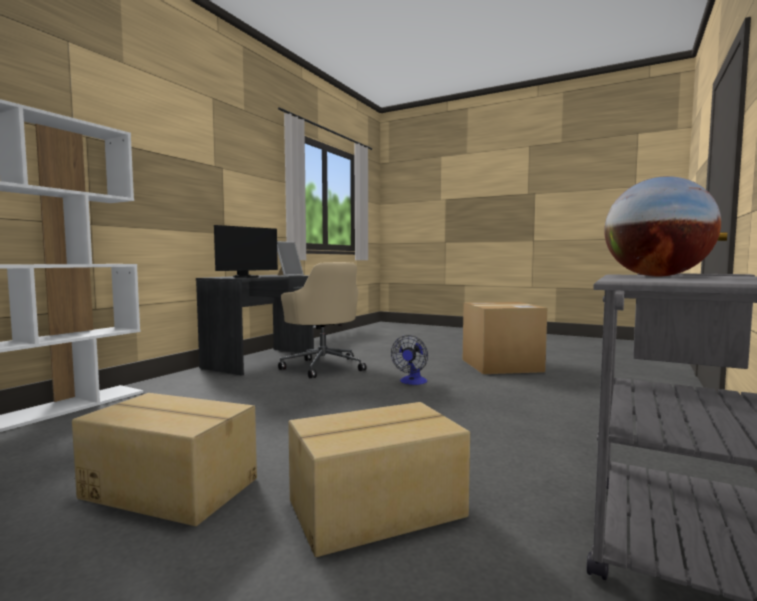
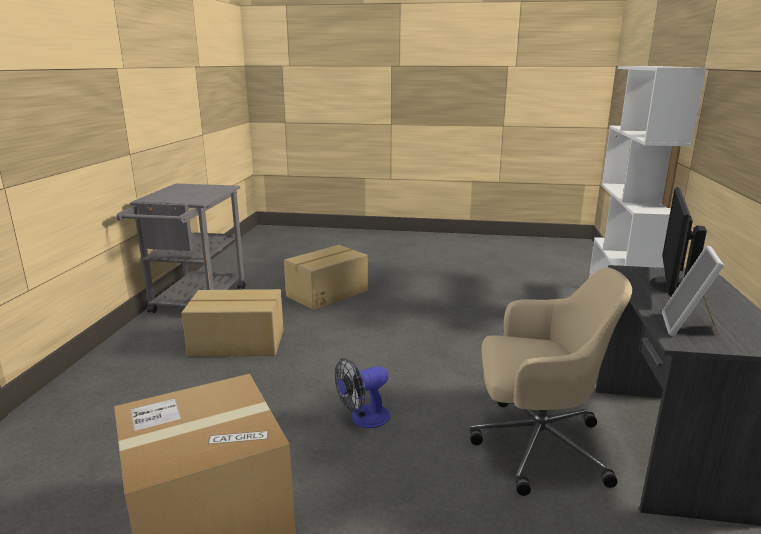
camera: 160 degrees right, 15 degrees up
cardboard box [72,393,257,526] -> cardboard box moved to [182,289,283,357]
beige office chair [278,262,366,378] -> beige office chair turned 150 degrees clockwise [470,267,632,496]
fan [391,335,428,385] -> fan turned 120 degrees counterclockwise [335,358,390,428]
globe [604,176,721,277] -> none

